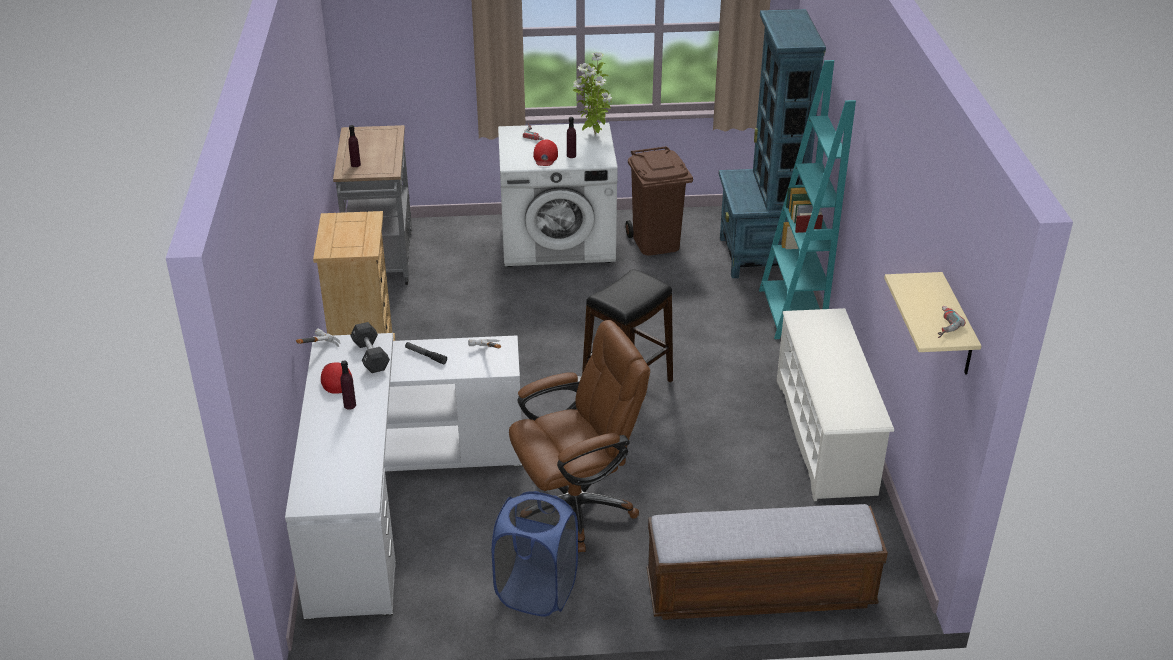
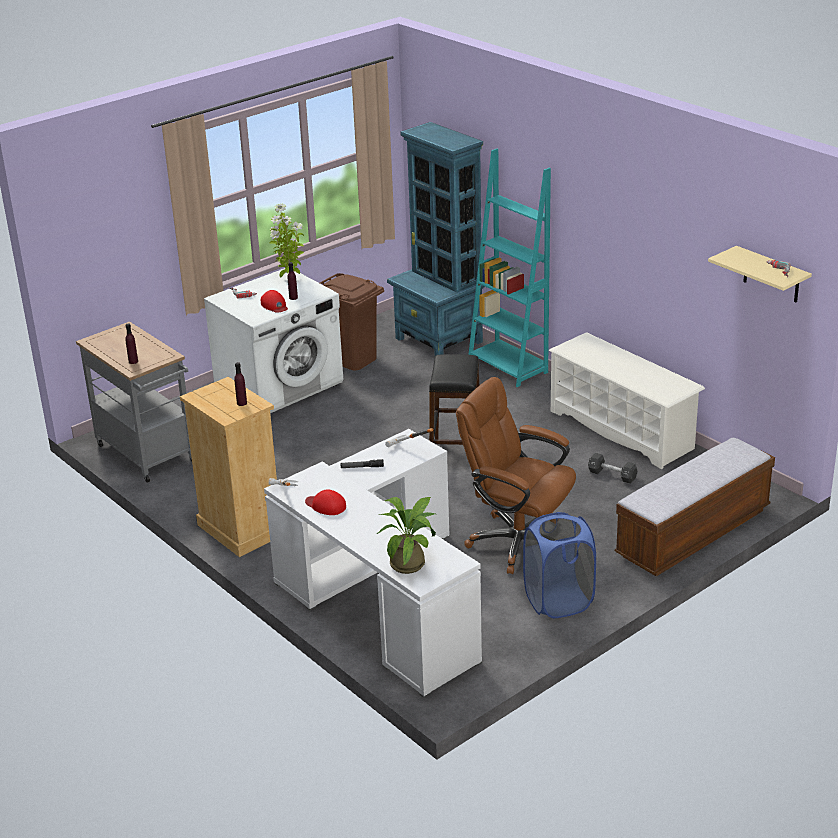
camera: 35 degrees left, 5 degrees down
purple bottle [340,360,356,410] -> purple bottle moved to [234,362,247,406]
black dumbbell [350,322,390,373] -> black dumbbell moved to [588,453,637,484]
brown office chair [509,320,650,552] -> brown office chair turned 90 degrees counterclockwise [456,377,576,574]
none -> potted plant [377,497,436,574]

